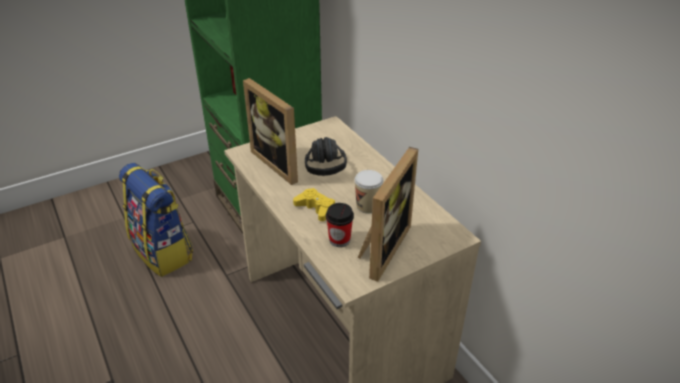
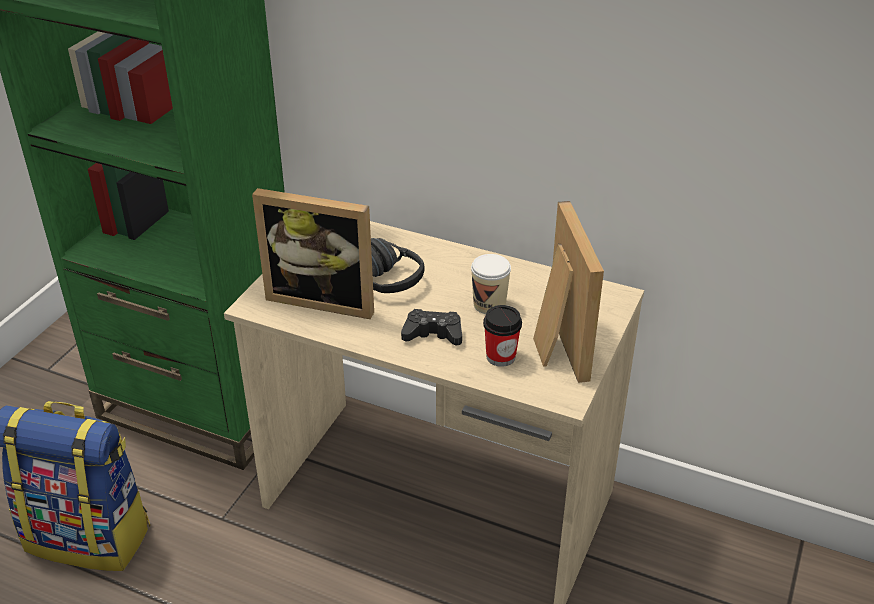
camera: 35 degrees left, 0 degrees up
yellow game controller [293,188,335,221] -> black game controller [401,309,462,345]

